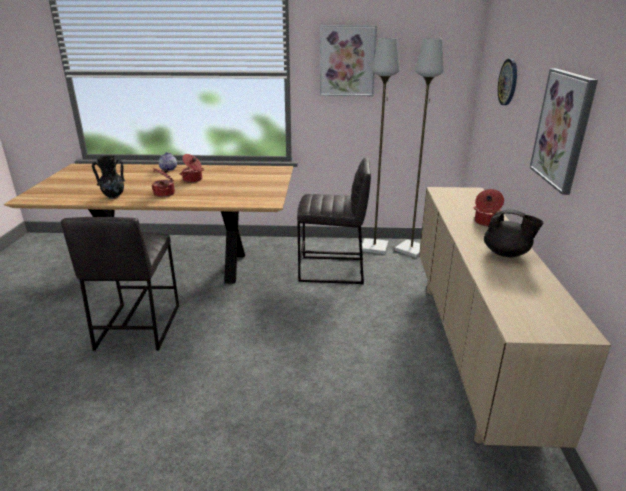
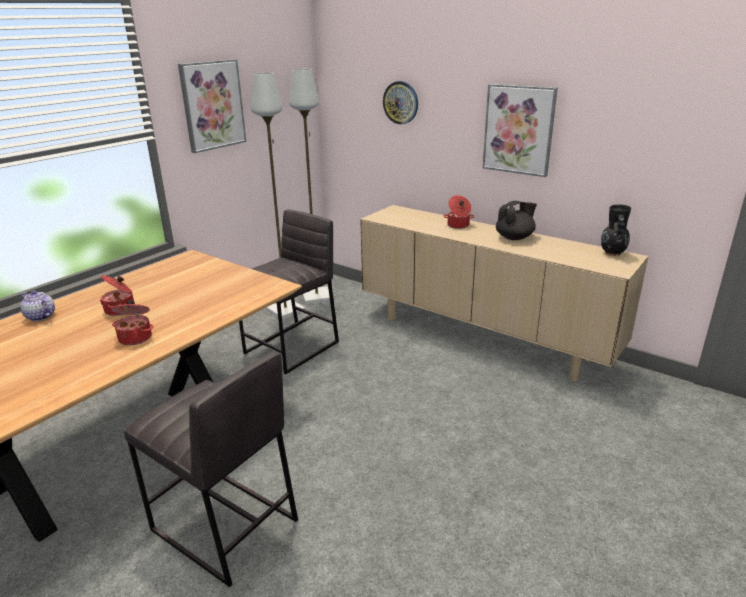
camera: 55 degrees left, 0 degrees up
black vase [92,156,125,199] -> black vase moved to [601,205,631,256]

